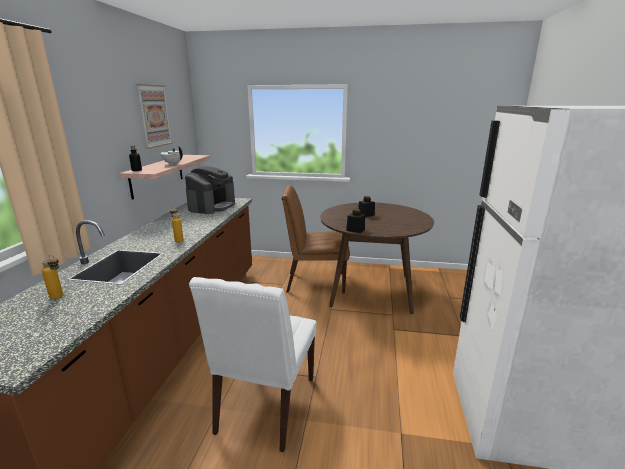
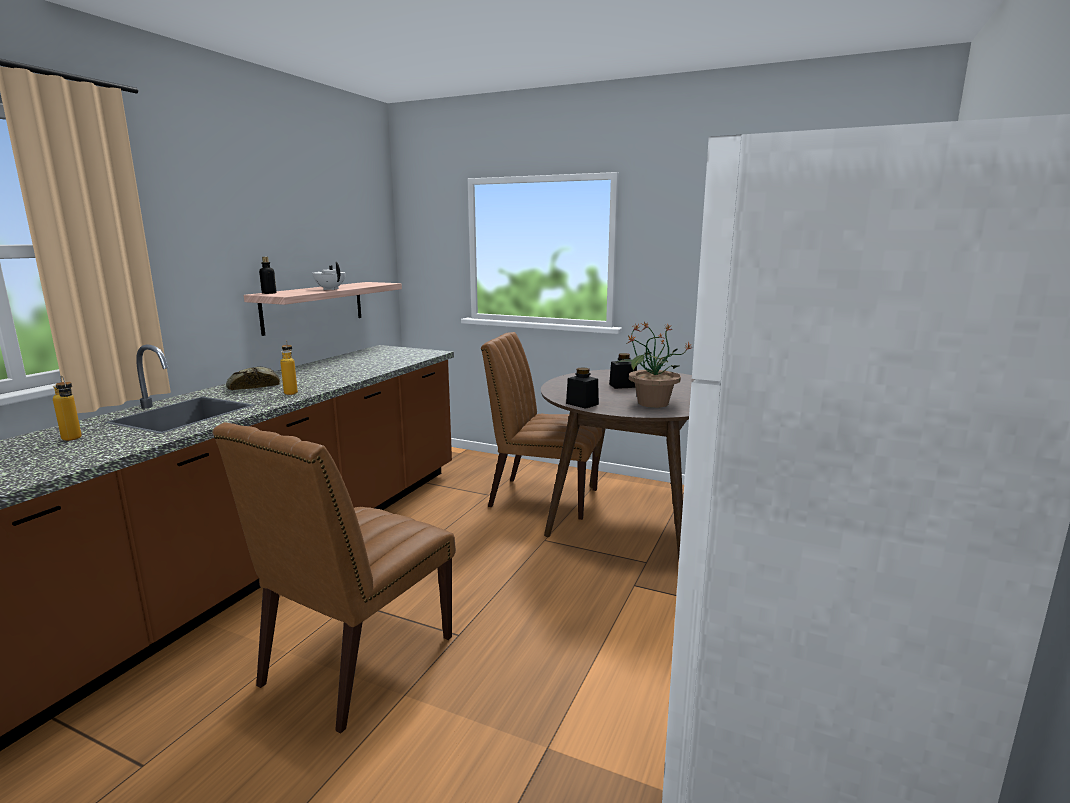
camera: 15 degrees right, 5 degrees down
picture [136,84,173,149] -> none
coffee machine [185,166,235,214] -> none
white chair [189,277,317,452] -> brown chair [212,422,456,734]
none -> bread [226,366,280,390]
none -> potted plant [616,321,691,408]

